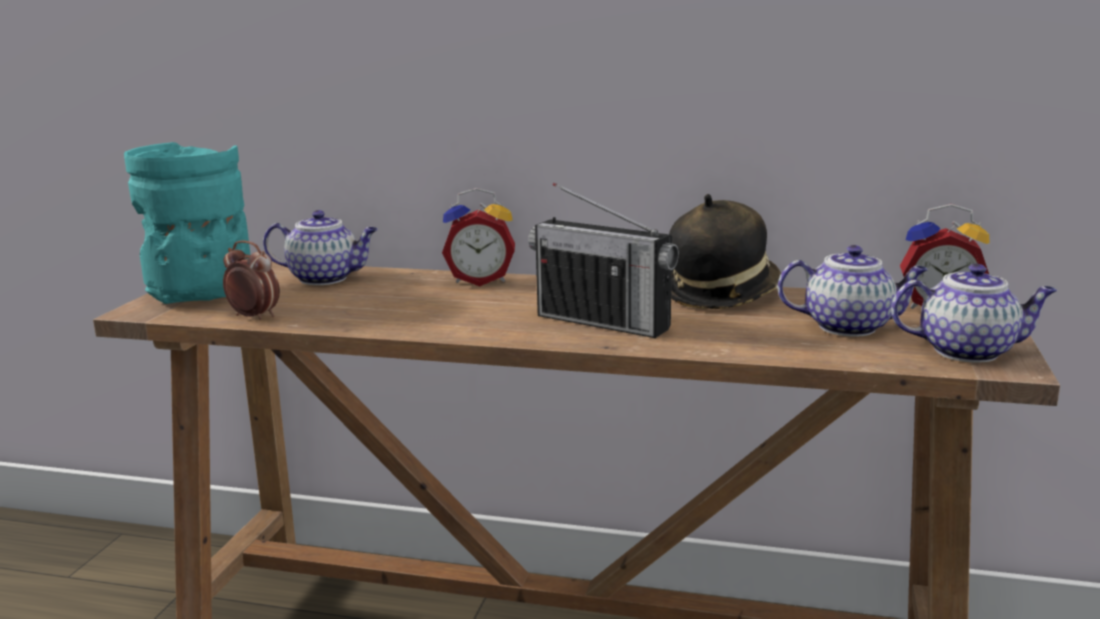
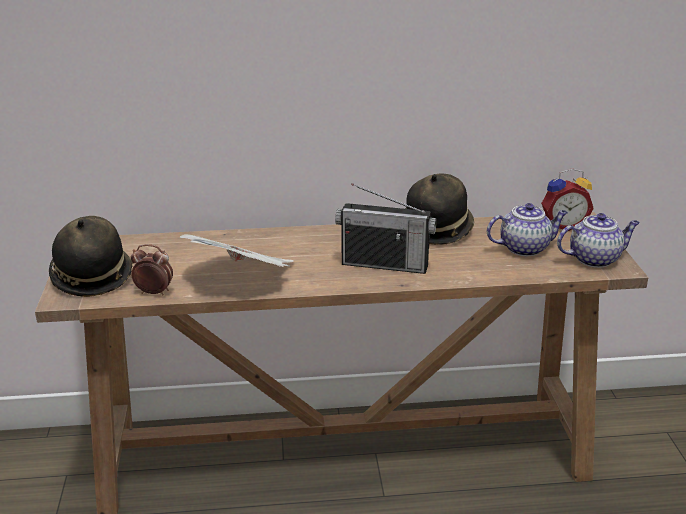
camera: 20 degrees left, 10 degrees up
turquoise vase [124,142,251,304] -> hat [49,216,133,297]
teapot [263,210,378,285] -> none
alarm clock [442,188,515,286] -> none
none -> newspaper [180,234,294,267]

